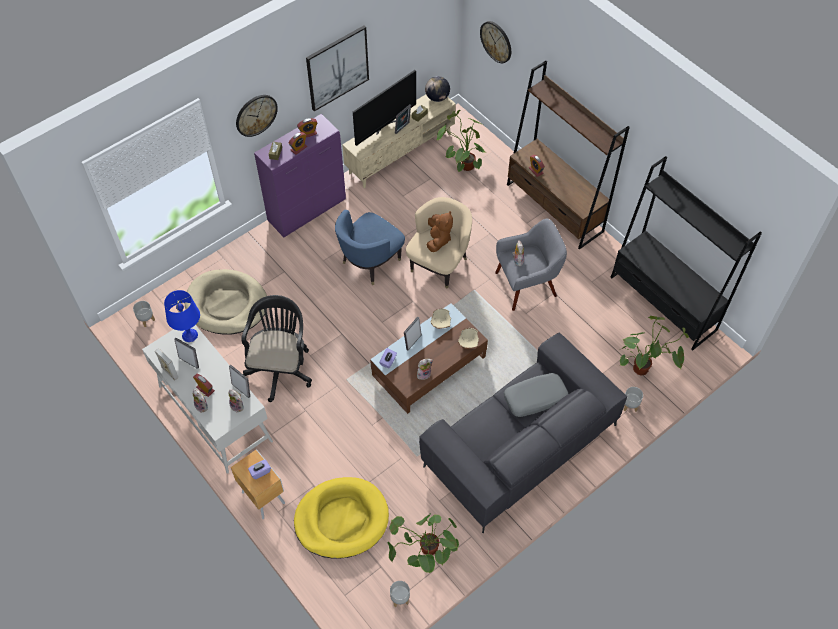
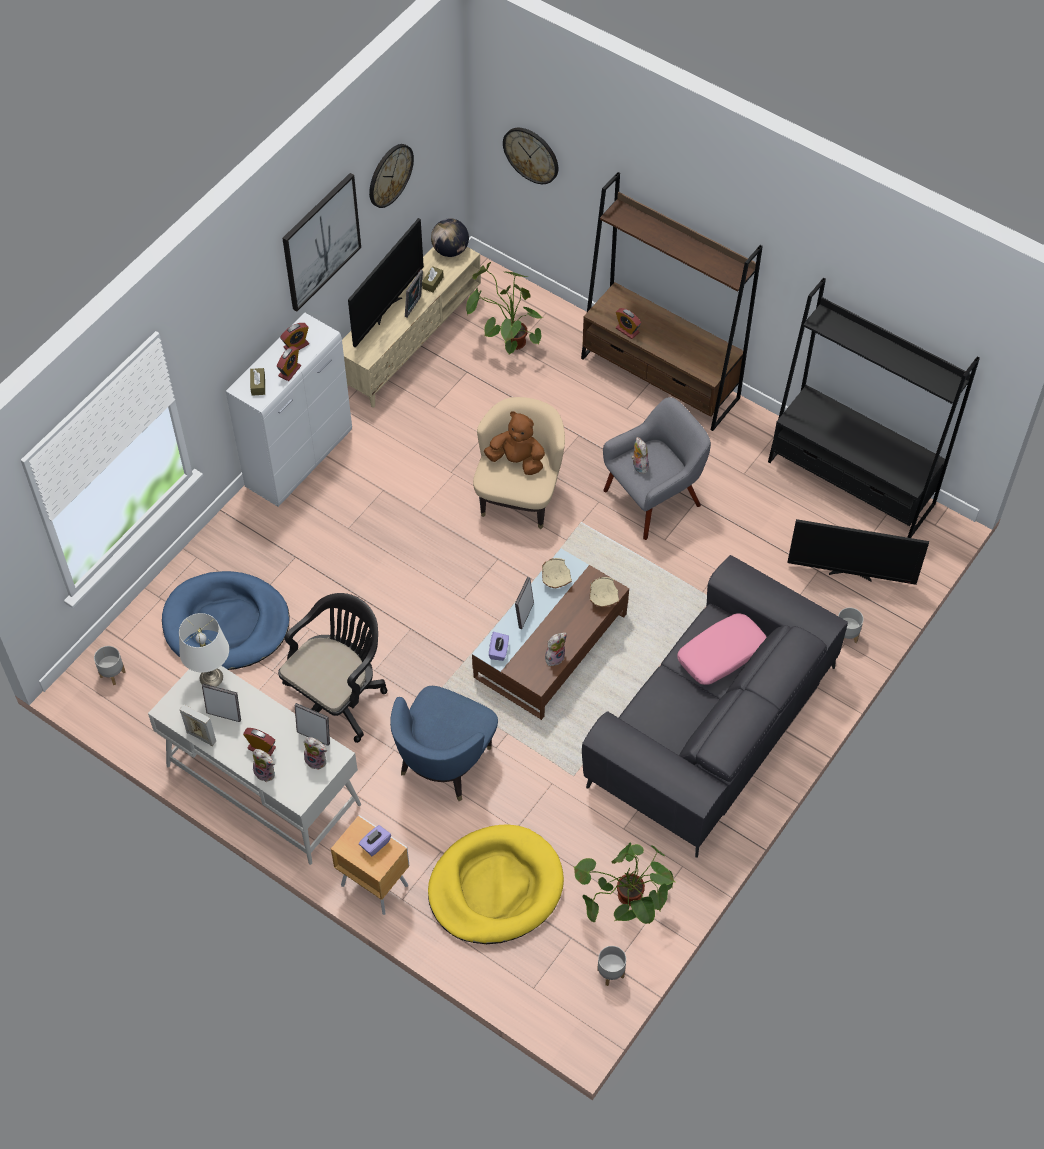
camera: 15 degrees left, 0 degrees up
blue table lamp [164,290,200,342] -> white table lamp [179,613,229,687]
beige dog bed [185,269,267,334] -> blue dog bed [162,571,290,670]
wall clock [236,95,278,137] -> wall clock moved to [369,144,414,208]
black office chair [241,295,312,402] -> black office chair turned 45 degrees clockwise [278,593,387,743]
purple cabinet [254,114,346,237] -> white cabinet [226,312,352,507]
blue armchair [335,210,405,285] -> blue armchair moved to [390,686,498,801]
brown plush toy [427,211,453,252] -> brown plush toy turned 60 degrees counterclockwise [484,411,545,475]
grey pillow [504,373,568,417] -> pink pillow [677,613,767,685]
potted plant [620,316,689,375] -> television [787,519,929,585]

